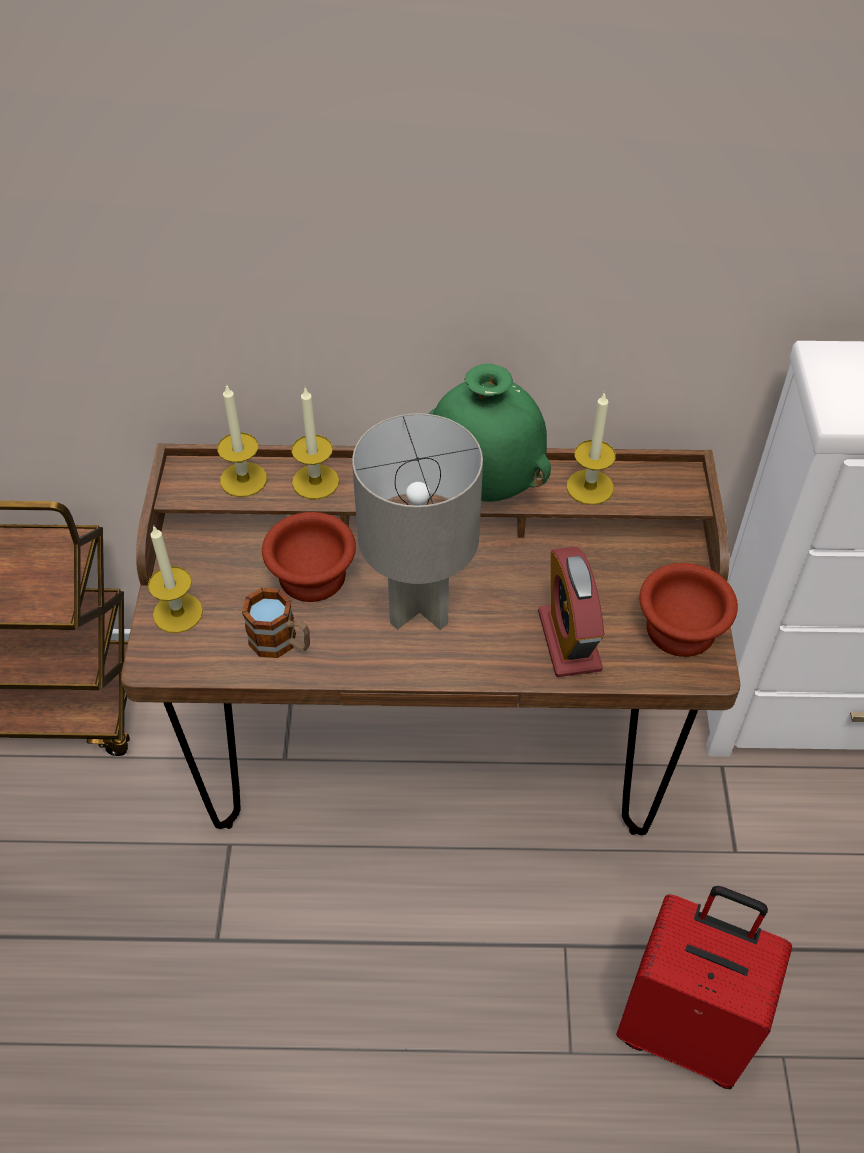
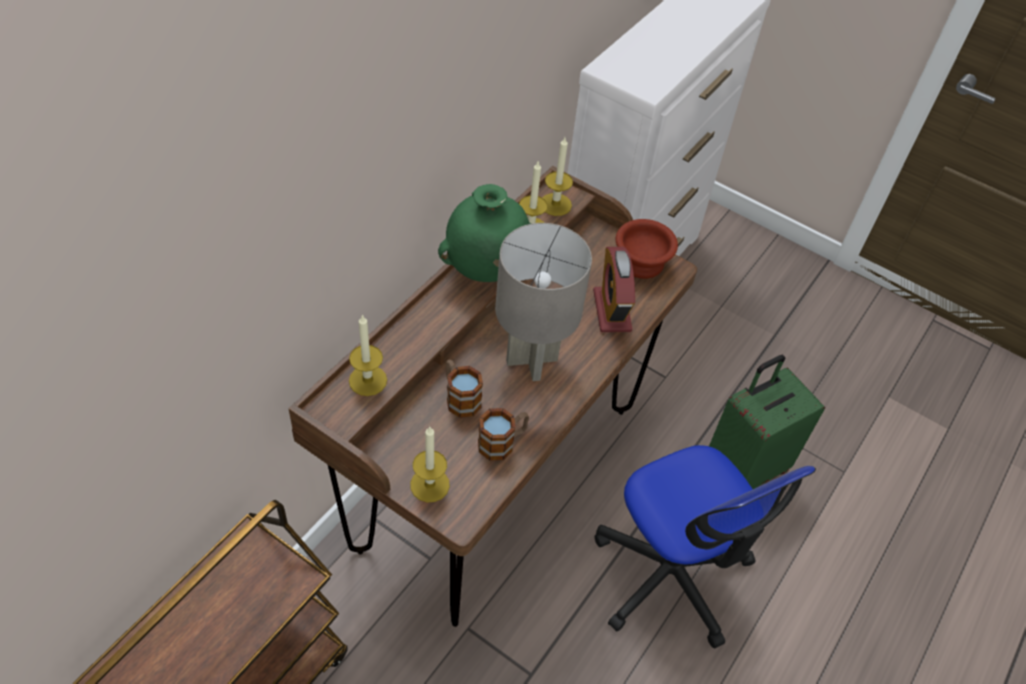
camera: 60 degrees left, 0 degrees up
brown bowl [262,512,356,602] -> mug [446,359,483,418]
candle [291,387,339,499] -> candle moved to [542,137,573,216]
alarm clock [538,547,605,677] -> alarm clock turned 60 degrees clockwise [593,247,635,332]
red suitcase [616,886,792,1089] -> green suitcase [709,355,825,489]
none -> office chair [595,445,816,648]

